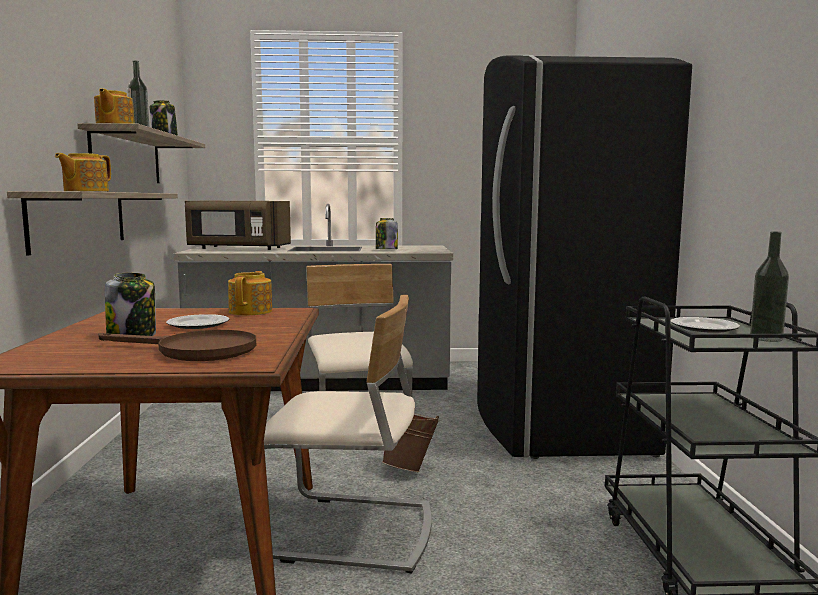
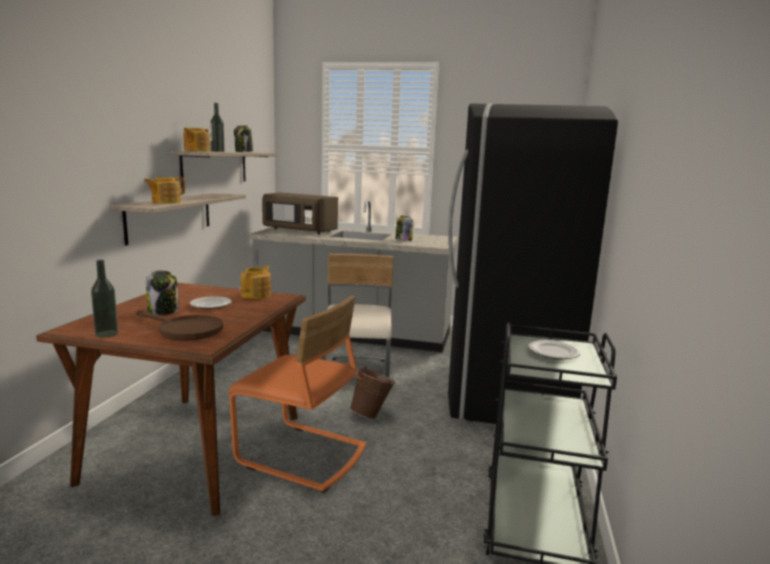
camera: 15 degrees right, 5 degrees up
beige chair [264,295,432,574] -> orange chair [228,296,366,493]
bottle [750,231,789,342] -> bottle moved to [91,260,118,337]

